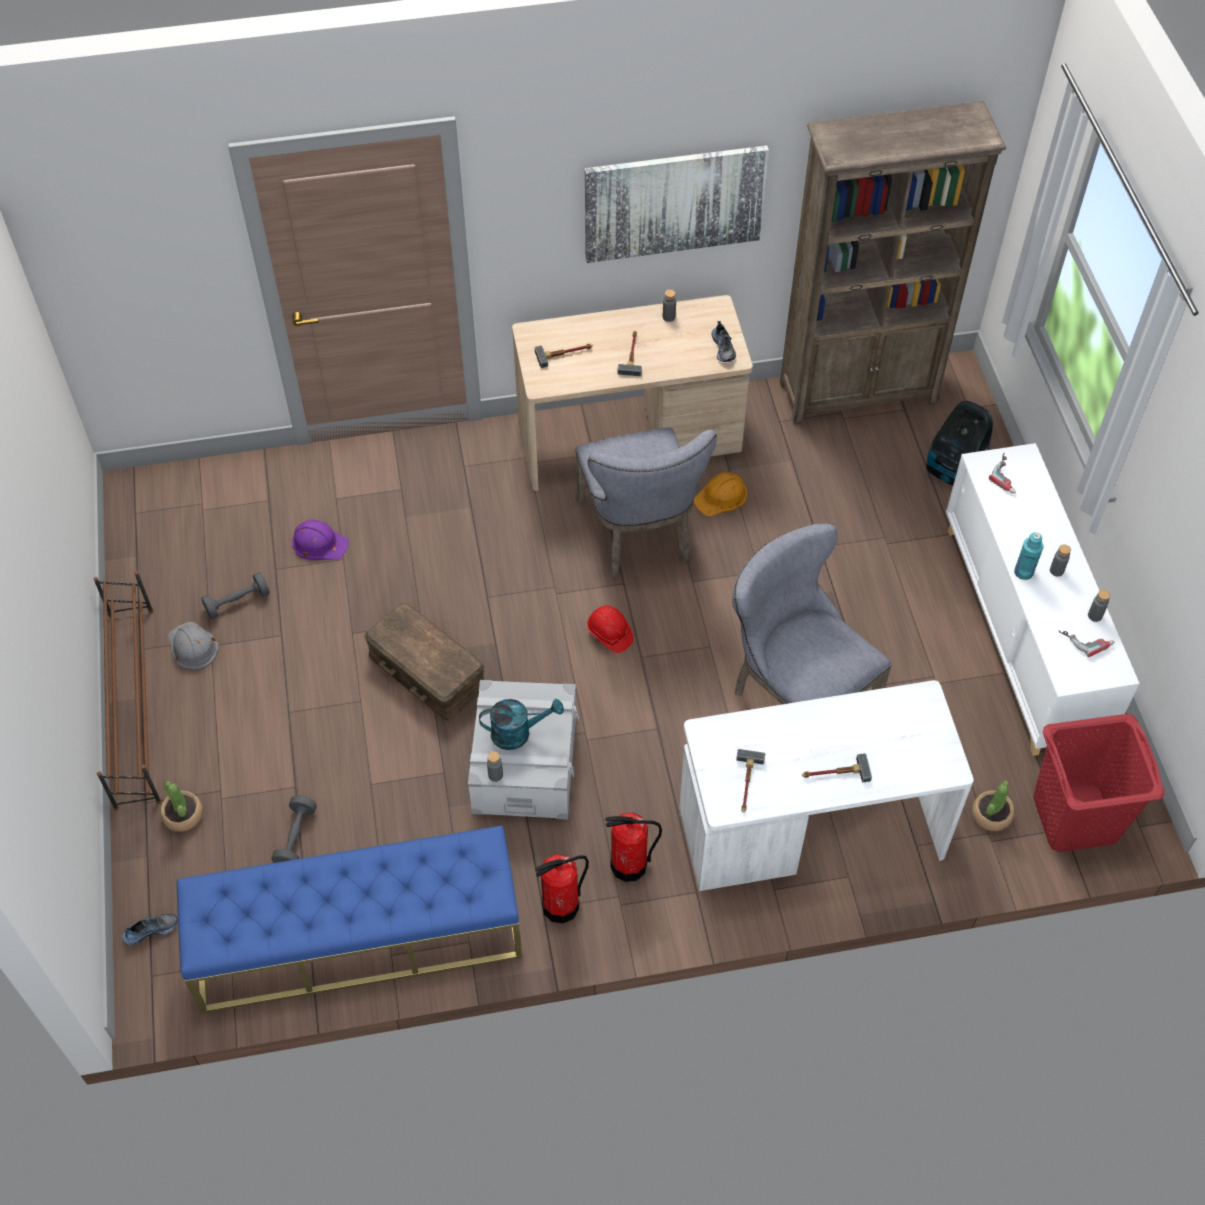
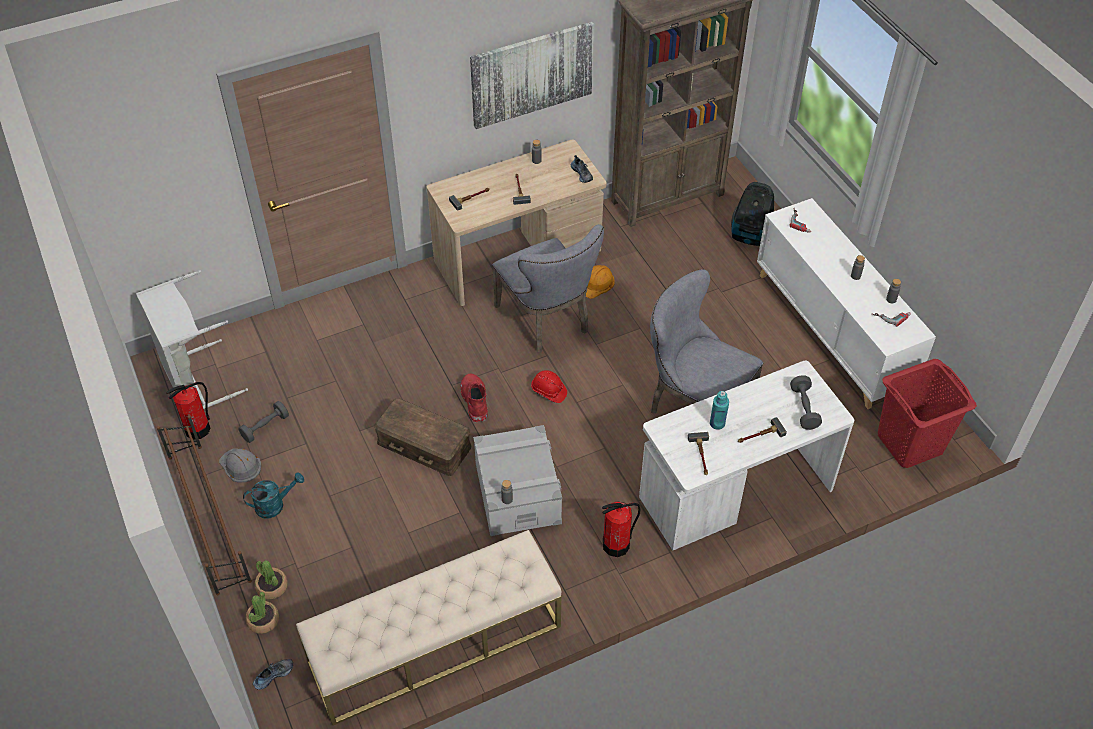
camera: 15 degrees left, 5 degrees down
blue bench [177,825,522,1013] -> beige bench [296,530,561,726]
grey dumbbell [271,796,317,863] -> grey dumbbell moved to [790,375,822,430]
purple hard hat [292,519,349,560] -> none
turquoise watering can [479,699,564,750] -> turquoise watering can moved to [243,473,304,518]
fire extinguisher [535,854,589,923] -> fire extinguisher moved to [166,382,211,440]
potted plant [972,780,1015,831] -> potted plant moved to [245,592,279,634]
turquoise bottle [1014,532,1043,580] -> turquoise bottle moved to [710,391,729,430]
none -> grey laundry basket [136,270,248,409]
none -> red boot [460,373,488,423]

